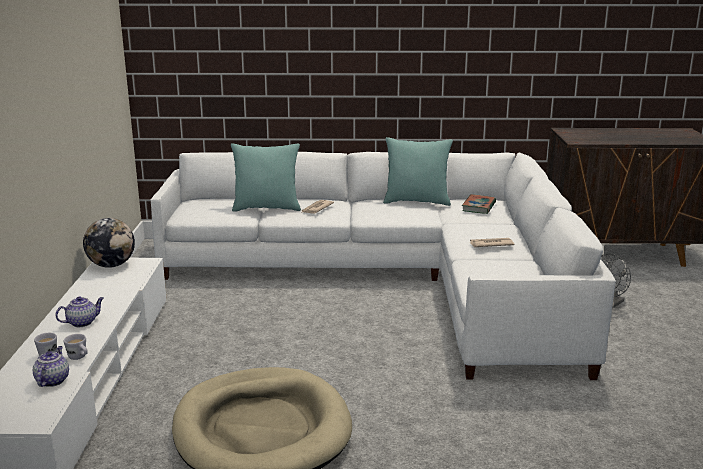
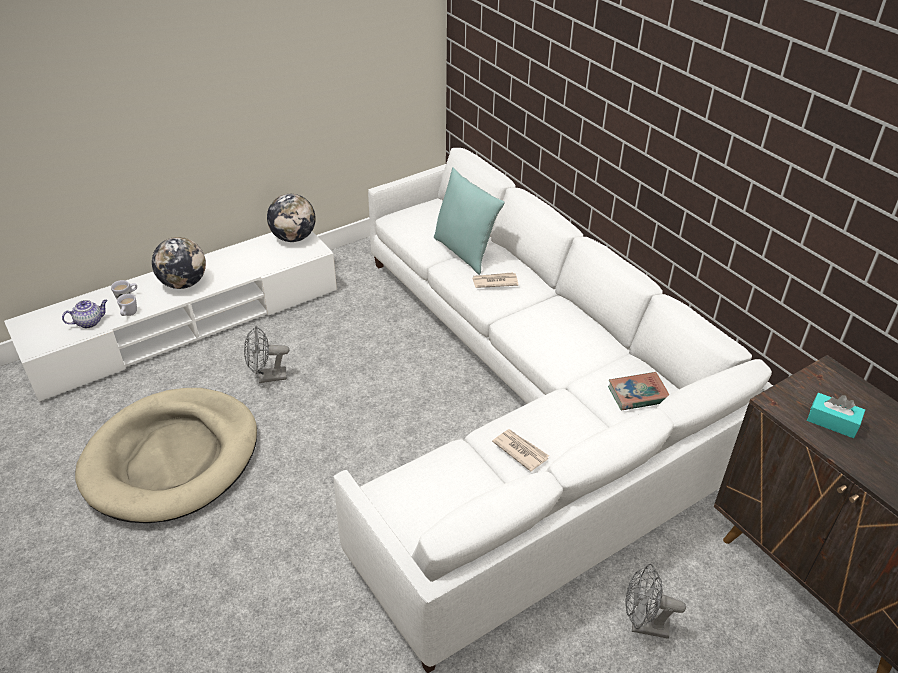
camera: 55 degrees right, 20 degrees up
teapot [55,296,104,327] -> globe [152,237,206,289]
turquoise pillow [383,137,453,206] -> none
none -> grey fan [244,326,289,383]
none -> turquoise tissue box [807,393,865,438]

